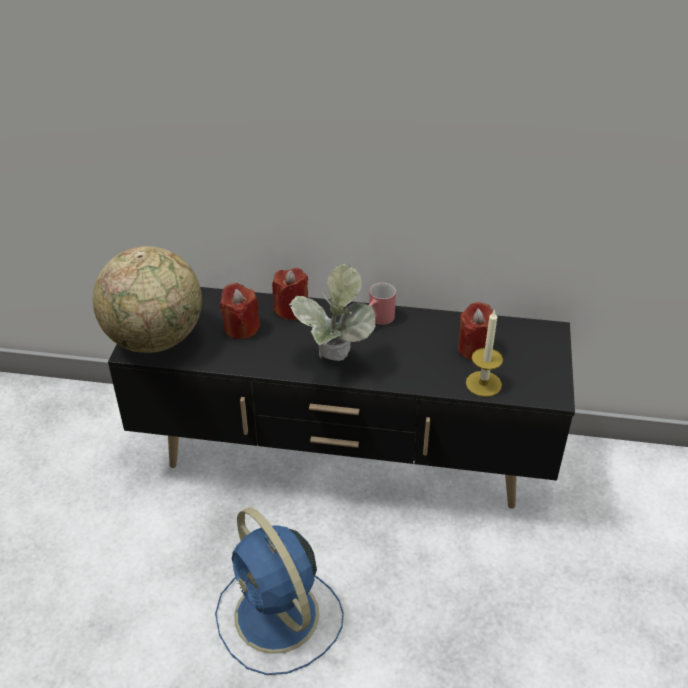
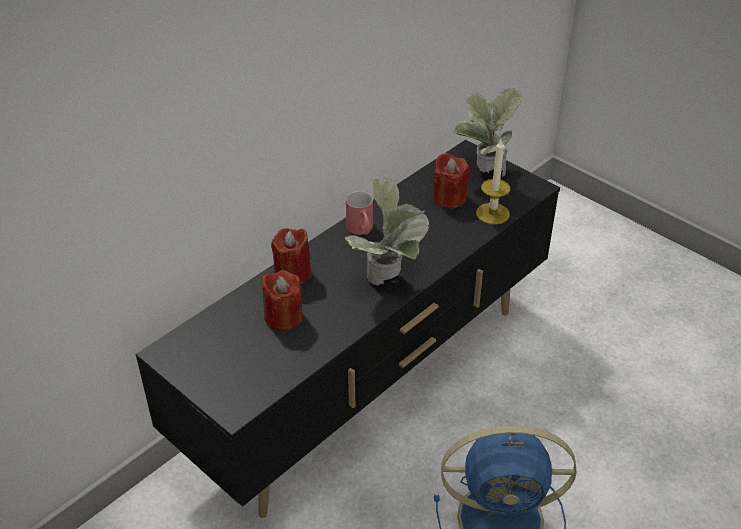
camera: 55 degrees left, 0 degrees up
globe [93,246,202,353] -> none
none -> potted plant [452,88,522,176]

